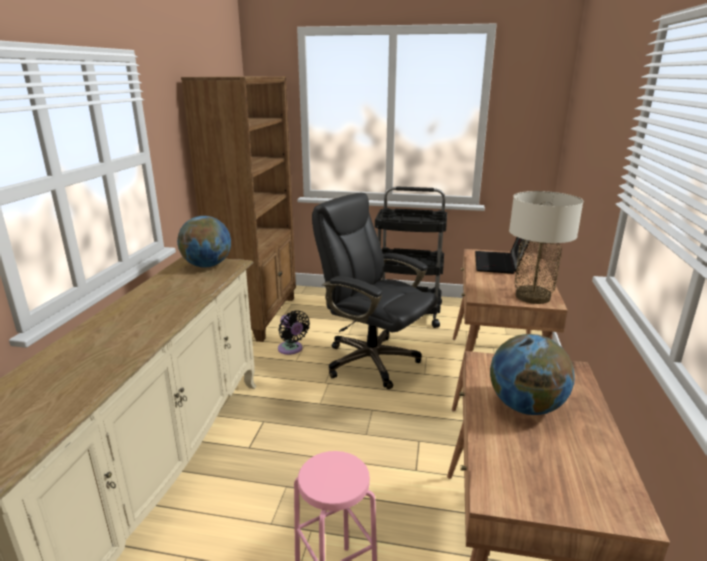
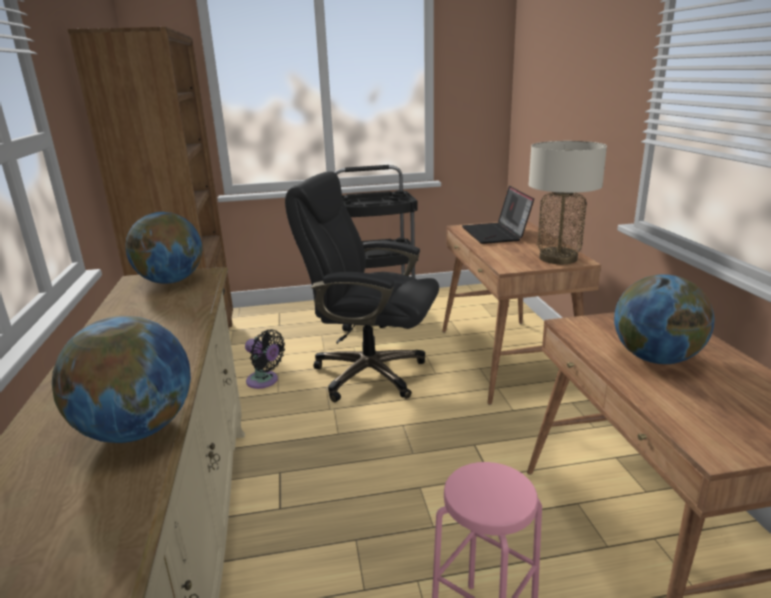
camera: 20 degrees left, 0 degrees up
none -> globe [52,316,191,443]

